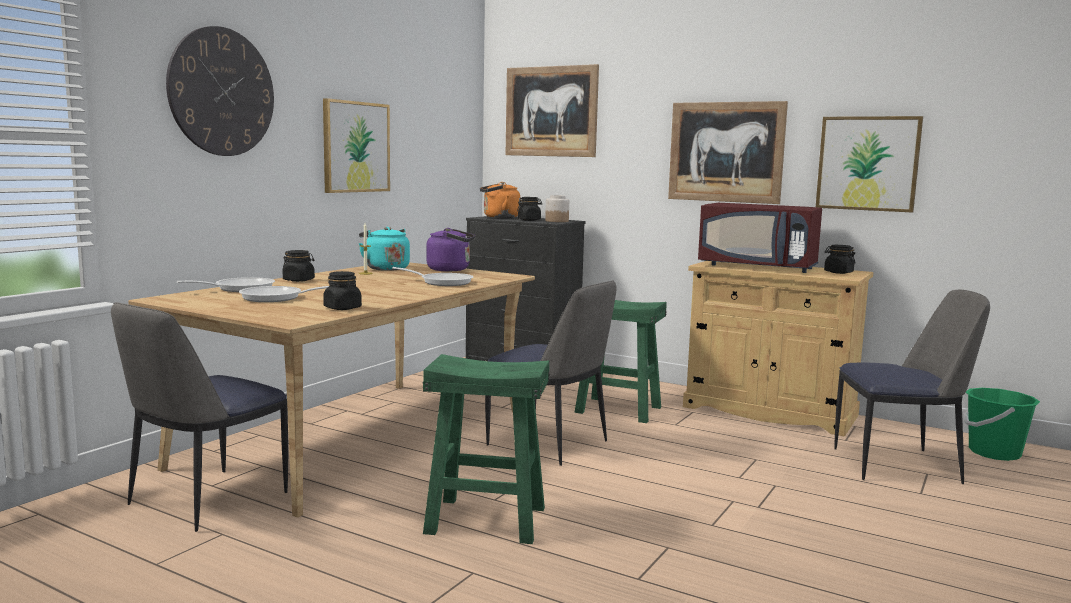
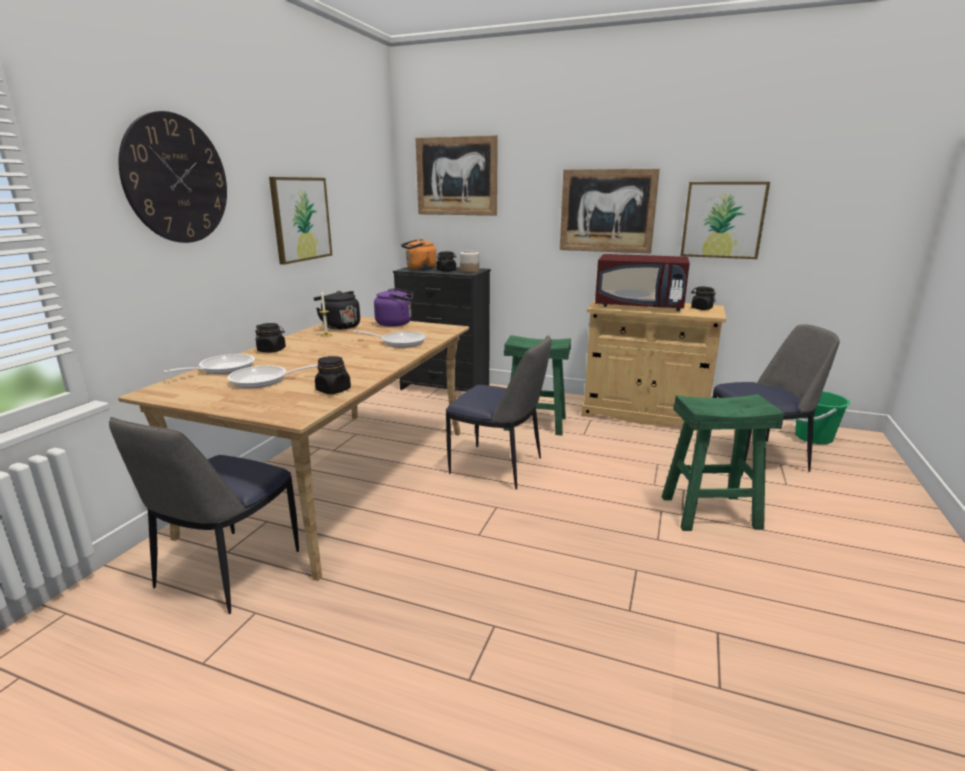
camera: 10 degrees left, 10 degrees up
turquoise kettle [359,227,410,271] -> black kettle [314,291,360,330]
green stool [423,354,550,544] -> green stool moved to [662,394,784,531]

